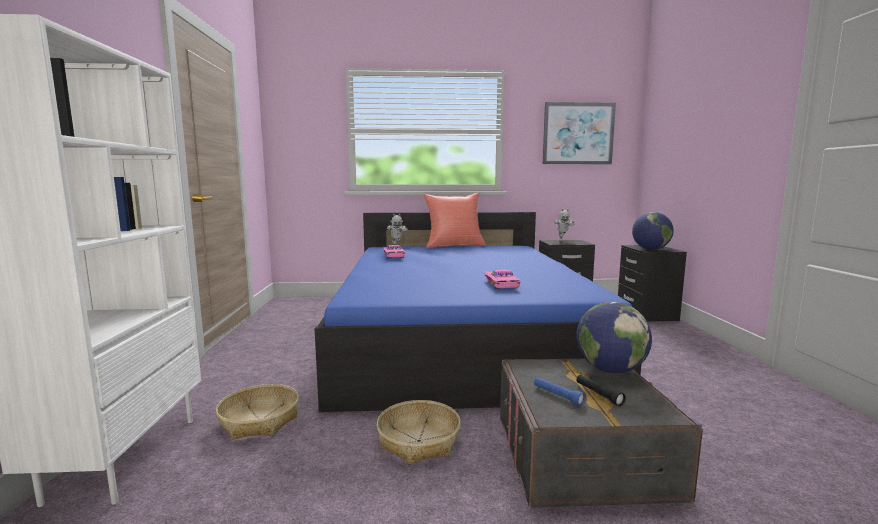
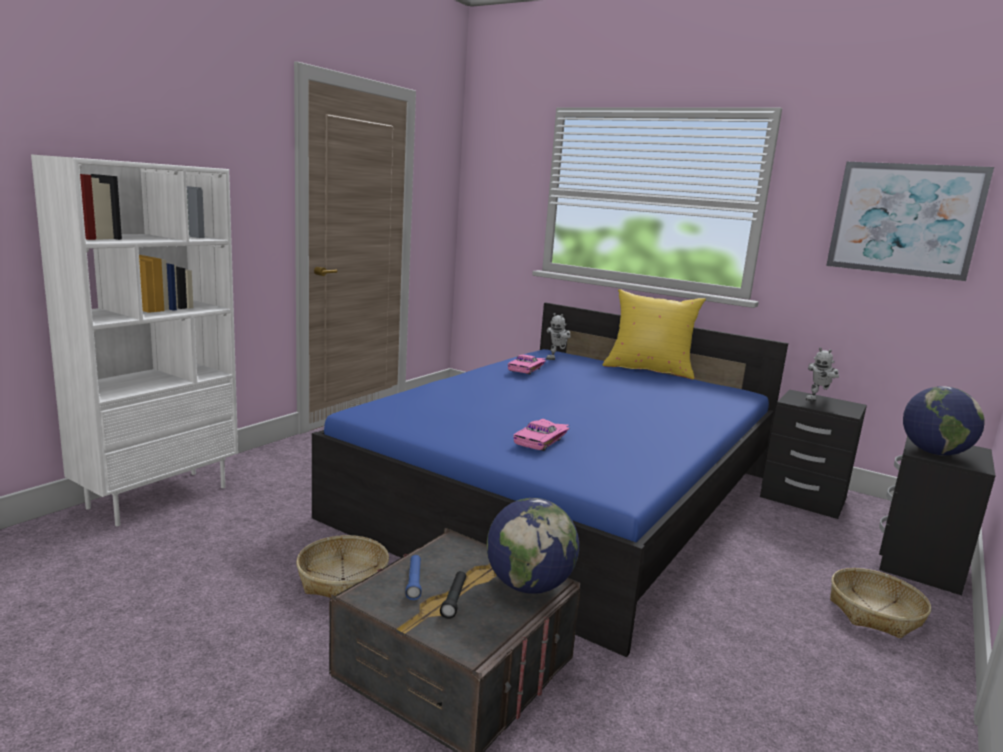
camera: 35 degrees right, 5 degrees up
basket [216,384,299,439] -> basket moved to [830,568,931,639]
red pillow [423,193,486,248] -> yellow pillow [603,289,706,380]

